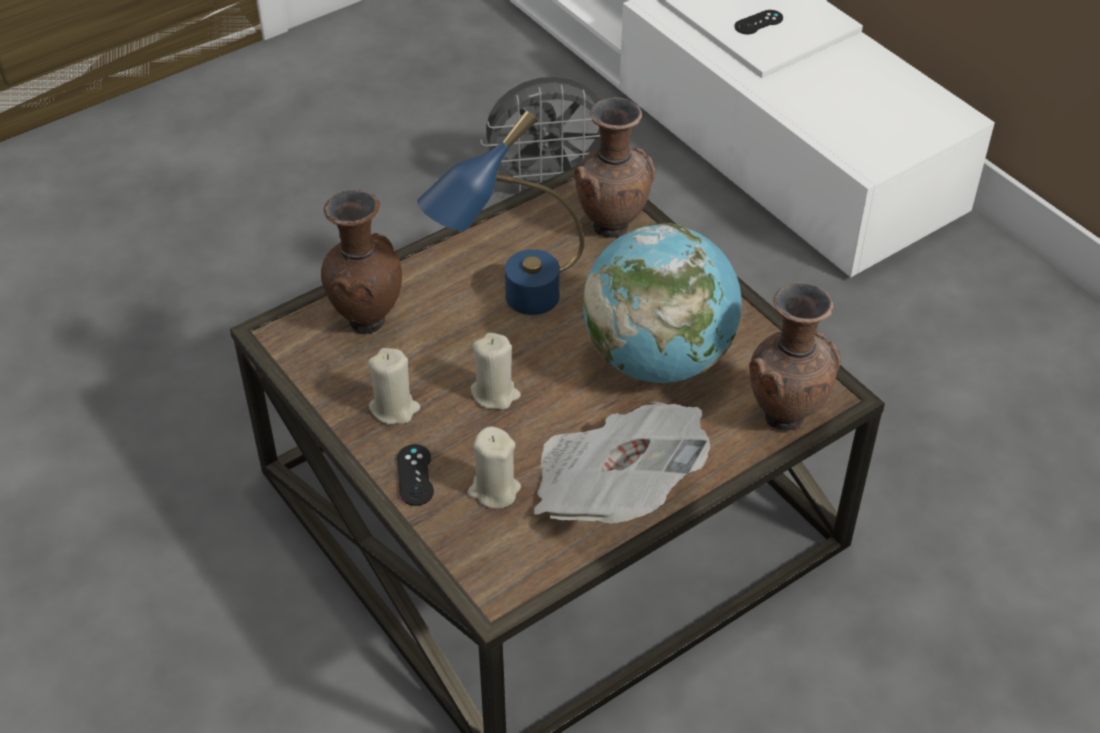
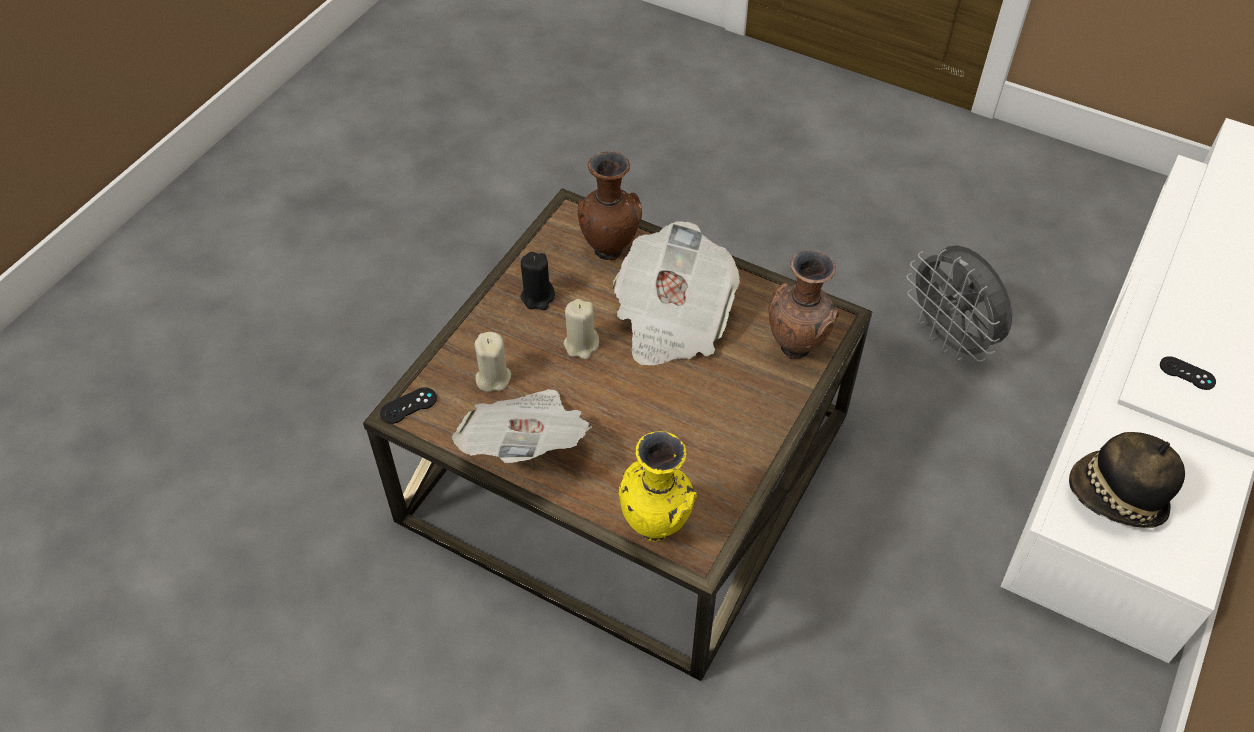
camera: 65 degrees right, 5 degrees up
beige candle [368,348,420,424] -> black candle [521,252,555,310]
black game controller [397,444,434,506] -> black game controller moved to [380,387,437,424]
blue table lamp [417,110,584,315] -> newspaper [613,221,740,365]
globe [583,223,742,383] -> none
brown vase [749,282,841,431] -> yellow vase [618,431,697,541]
none -> hat [1069,432,1185,528]

